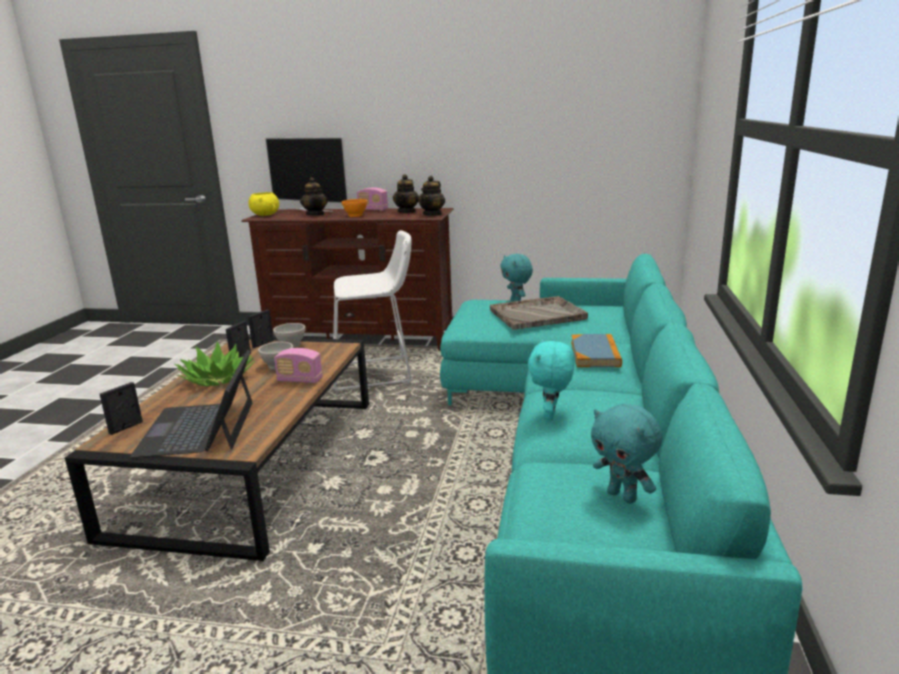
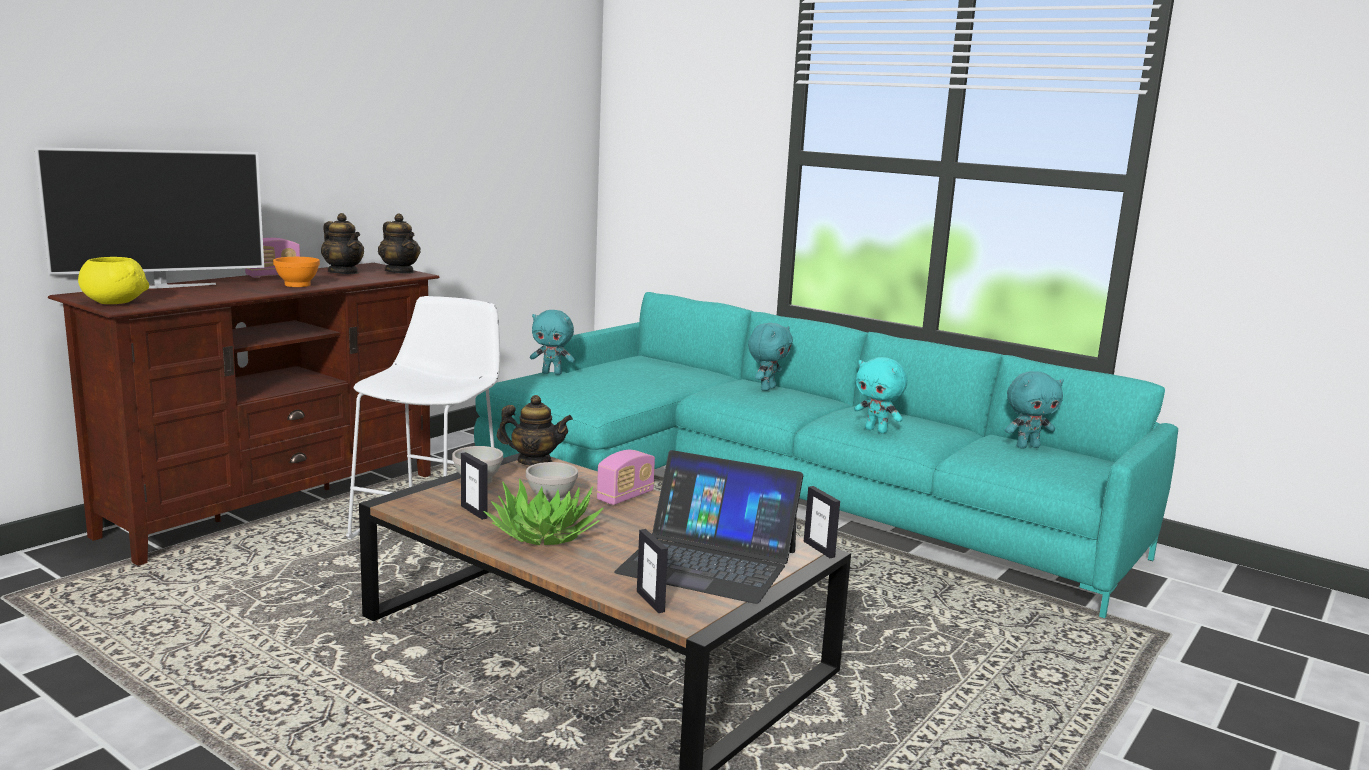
camera: 65 degrees left, 5 degrees down
picture frame [248,310,274,348] -> picture frame moved to [804,486,840,558]
teapot [300,177,328,215] -> teapot moved to [497,395,573,465]
grey tray [490,296,588,330] -> none
book [571,334,622,367] -> turquoise plush toy [748,323,793,391]

